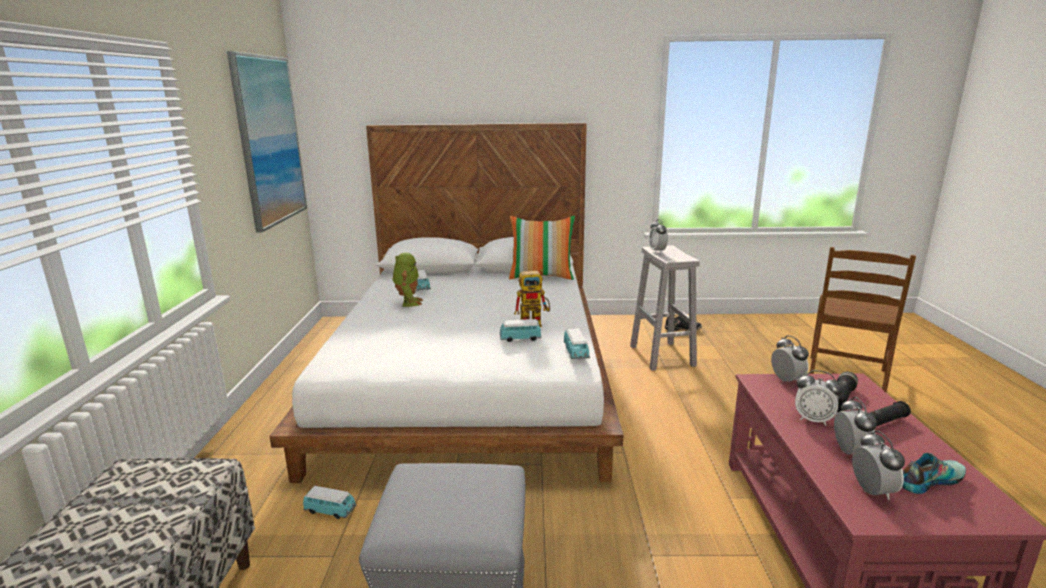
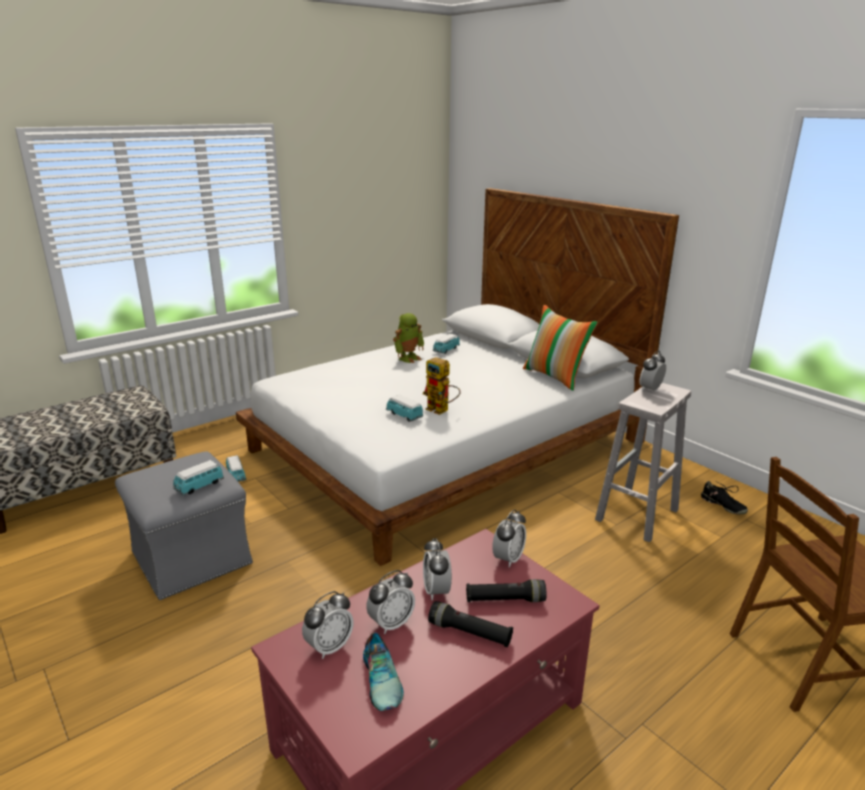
camera: 50 degrees right, 5 degrees up
picture [227,51,307,233] -> none
toy car [564,328,590,359] -> toy car moved to [173,460,224,496]
shoe [902,453,966,494] -> shoe turned 45 degrees clockwise [363,632,404,711]

